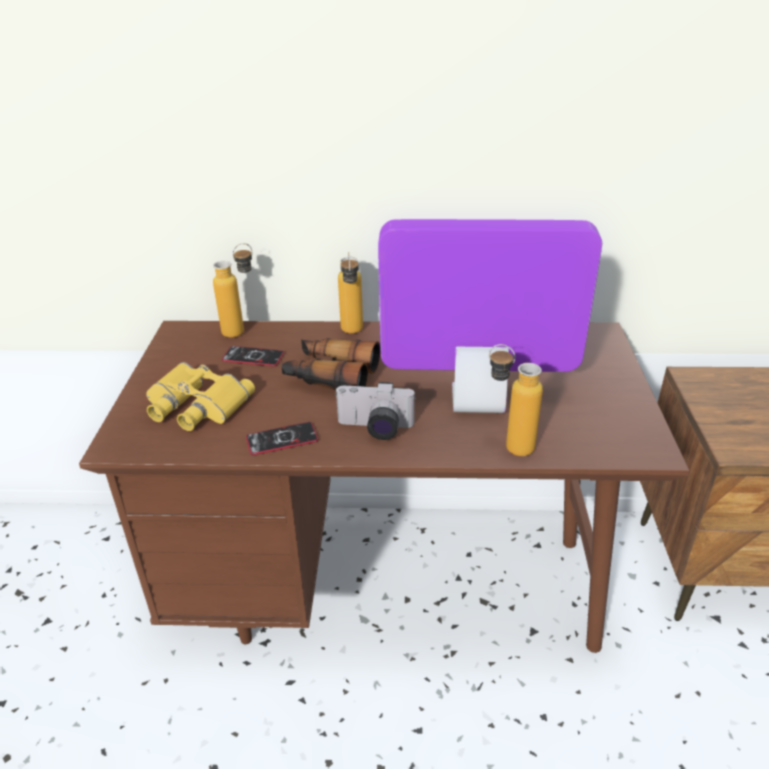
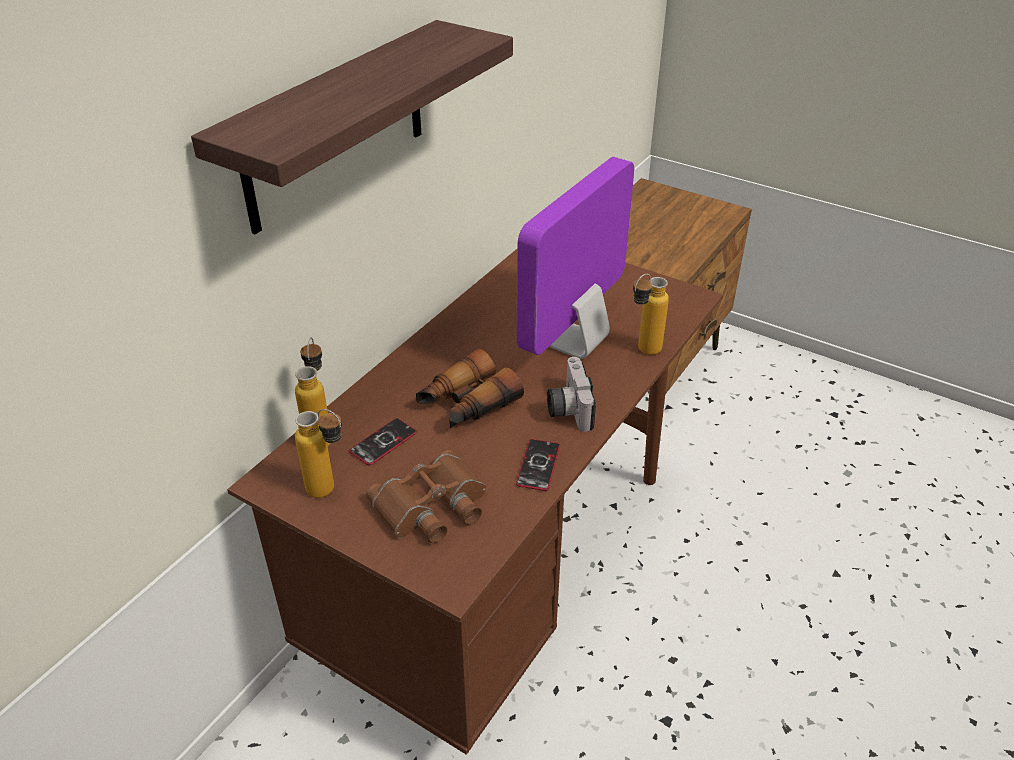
camera: 60 degrees left, 5 degrees up
yellow binoculars [146,362,255,431] -> brown binoculars [366,450,486,543]
camera [334,382,416,440] -> camera turned 135 degrees clockwise [547,357,596,432]
bottle [338,252,363,334] -> bottle moved to [295,409,342,498]
none -> shelf [191,20,513,234]

